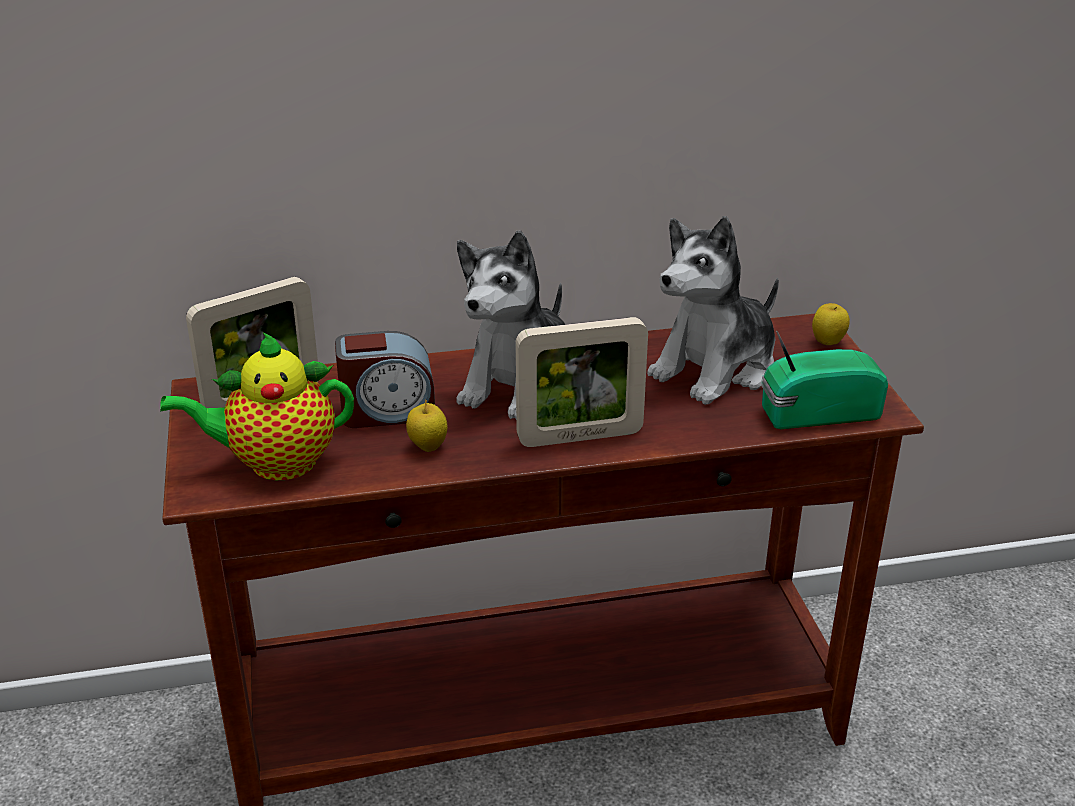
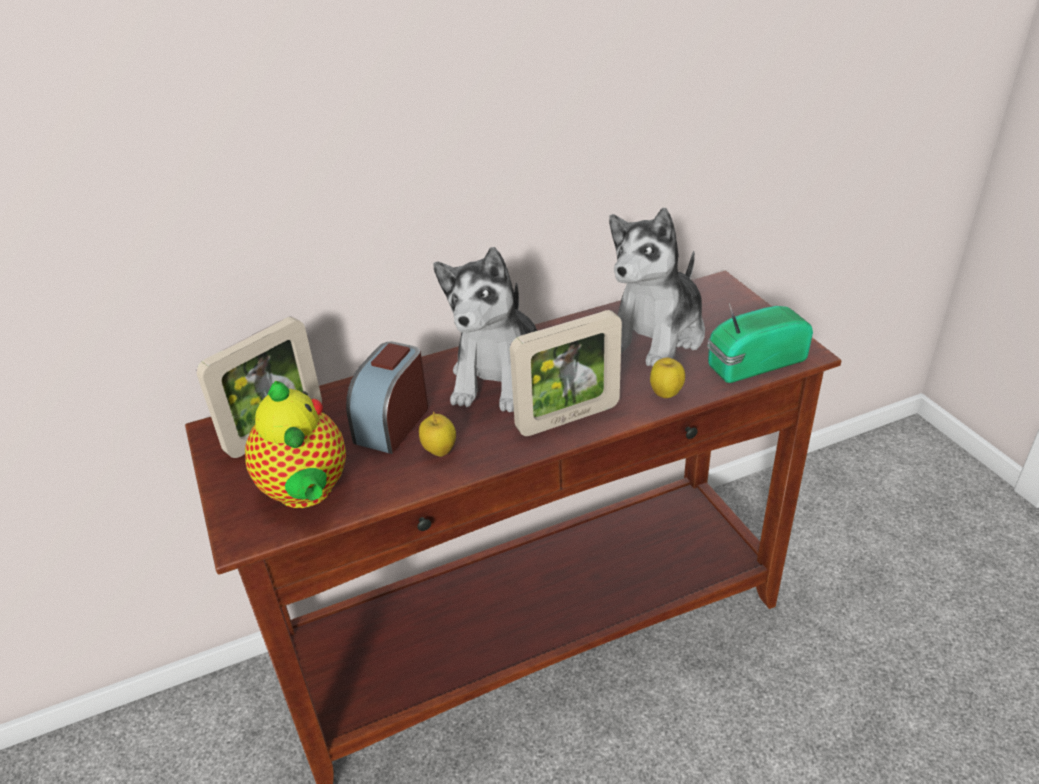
camera: 10 degrees left, 5 degrees up
teapot [160,332,354,480] -> teapot turned 90 degrees counterclockwise [245,381,346,508]
alarm clock [335,331,435,428] -> alarm clock turned 135 degrees clockwise [346,342,428,454]
apple [812,303,850,345] -> apple moved to [650,358,685,398]

